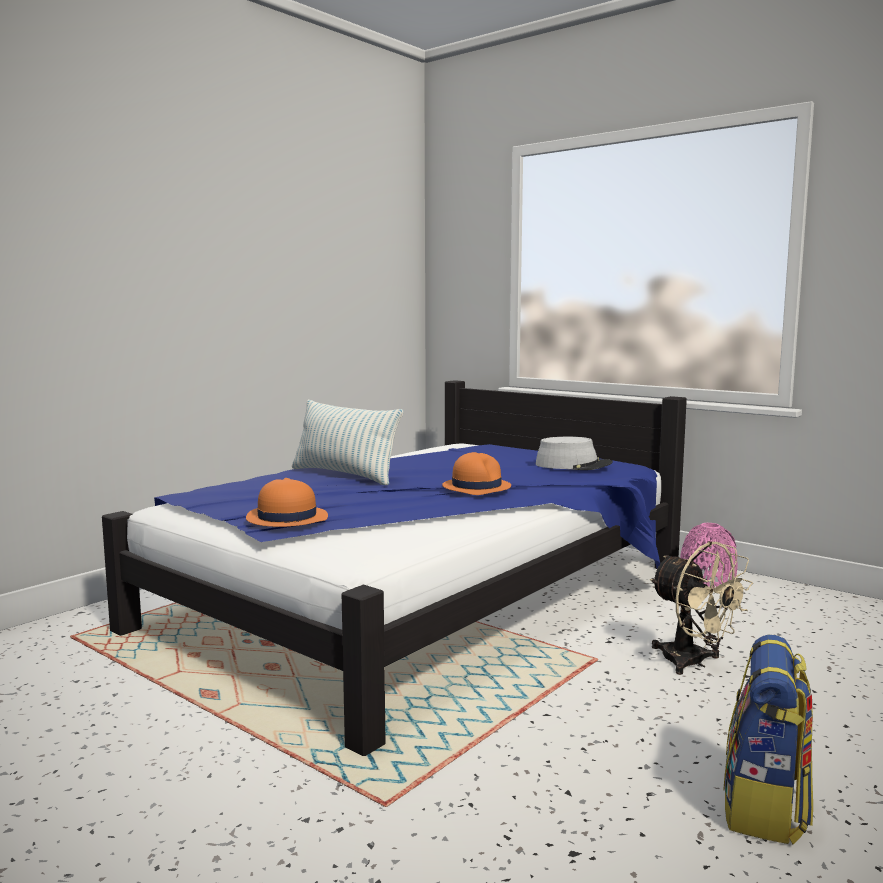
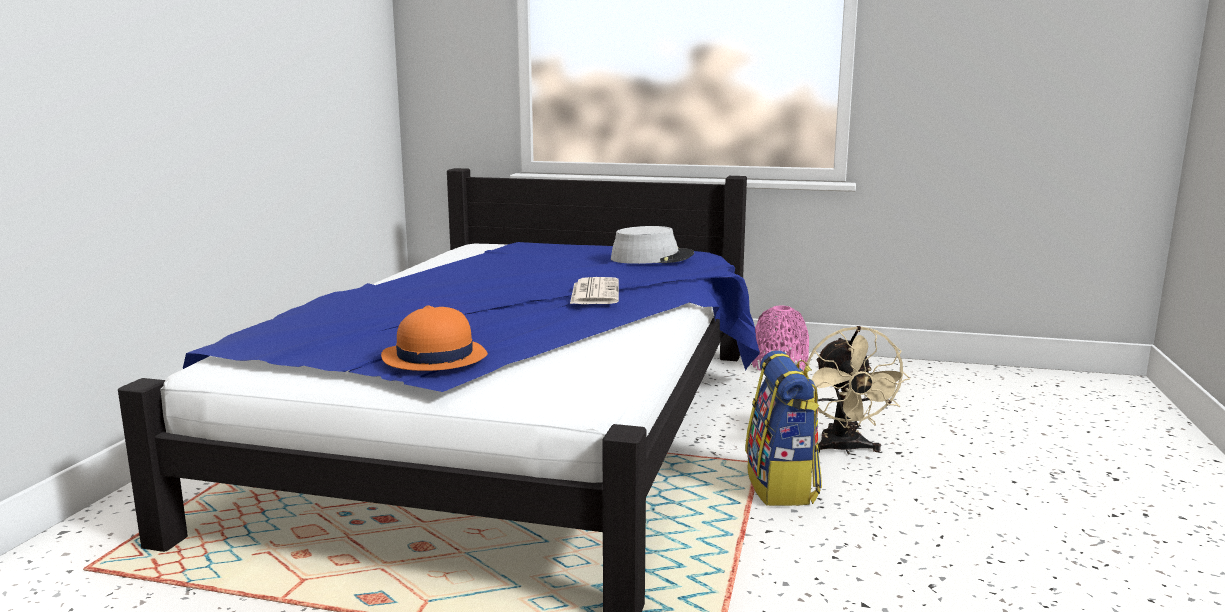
camera: 25 degrees left, 5 degrees up
pillow [292,400,403,485] -> none
orange hat [442,452,511,495] -> newspaper [570,277,619,304]
beige fan [650,541,753,675] -> beige fan turned 60 degrees clockwise [805,326,910,454]
backpack [723,635,813,844] -> backpack moved to [745,350,822,506]

